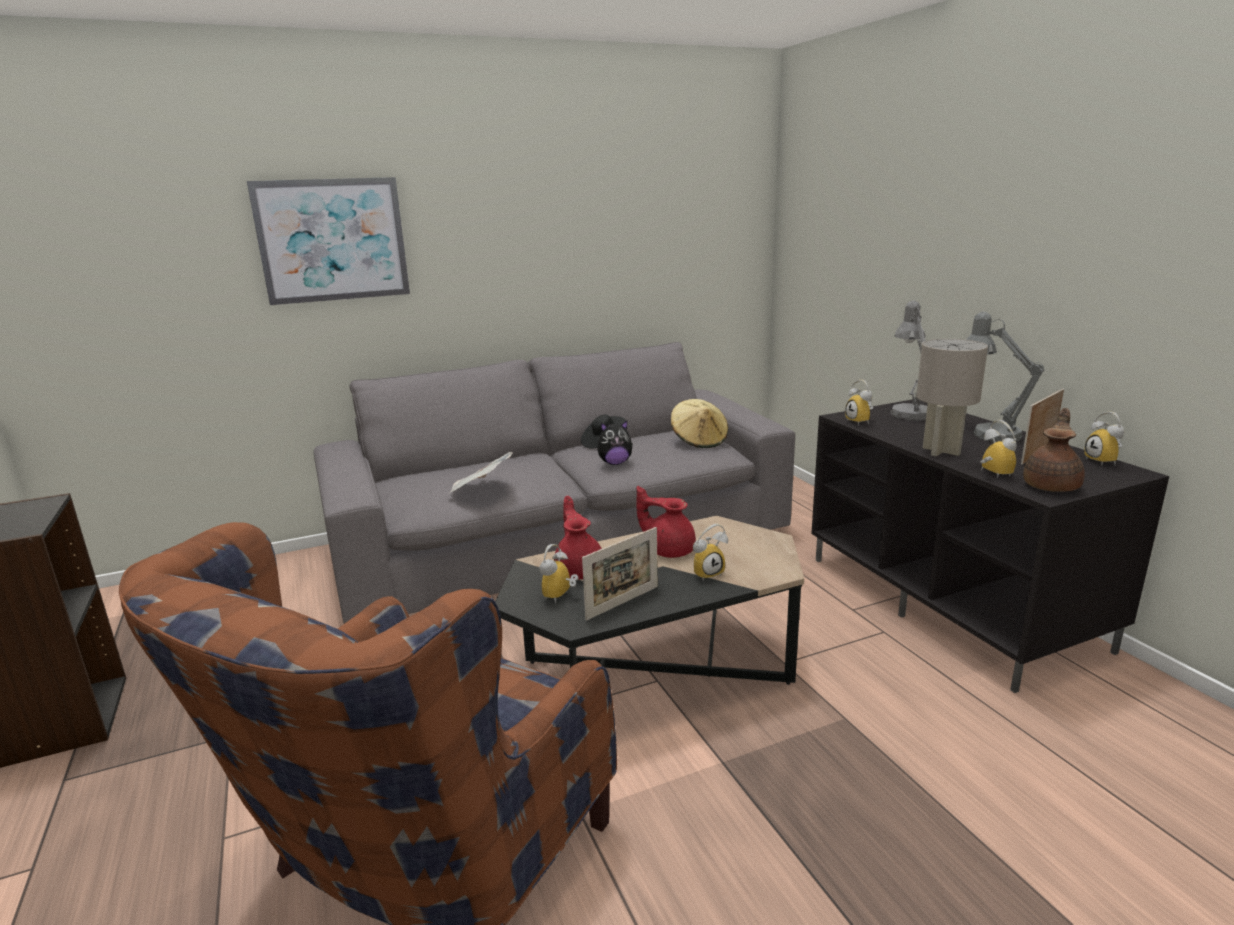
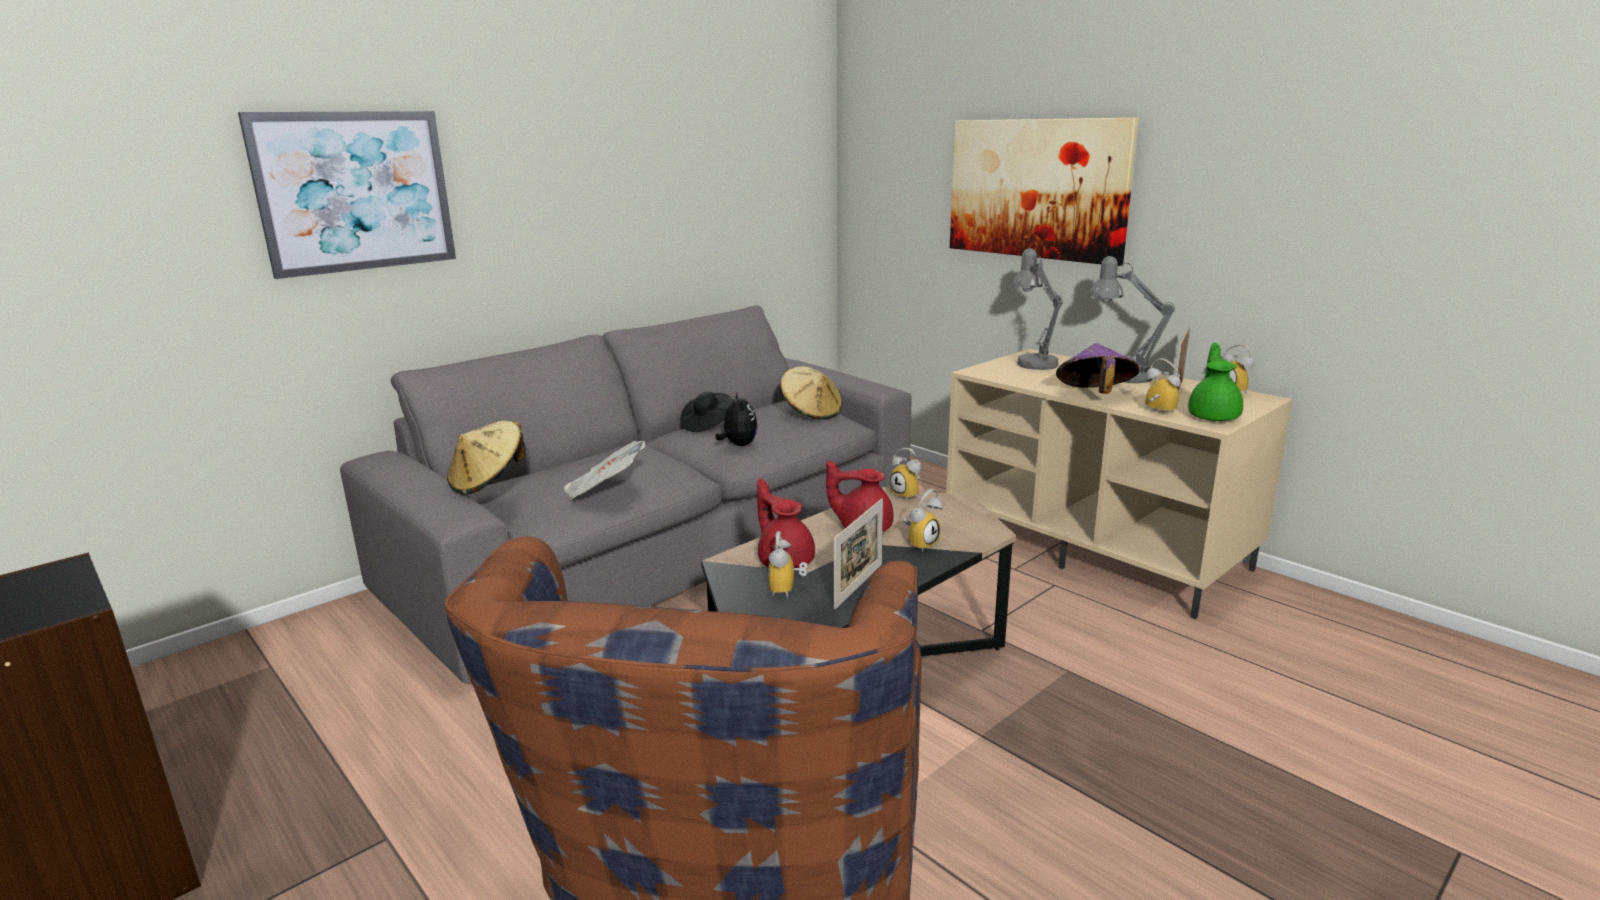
camera: 20 degrees left, 0 degrees up
plush toy [597,421,633,465] -> plush toy turned 75 degrees counterclockwise [715,393,758,446]
black tv stand [811,400,1169,693] -> beige tv stand [946,349,1293,619]
alarm clock [845,380,873,425] -> alarm clock moved to [889,448,921,501]
grey table lamp [916,339,988,456] -> purple hat [1056,343,1140,394]
brown teapot [1023,408,1085,492] -> green teapot [1188,343,1243,421]
none -> beige hat [447,421,526,495]
none -> picture [950,118,1139,266]

